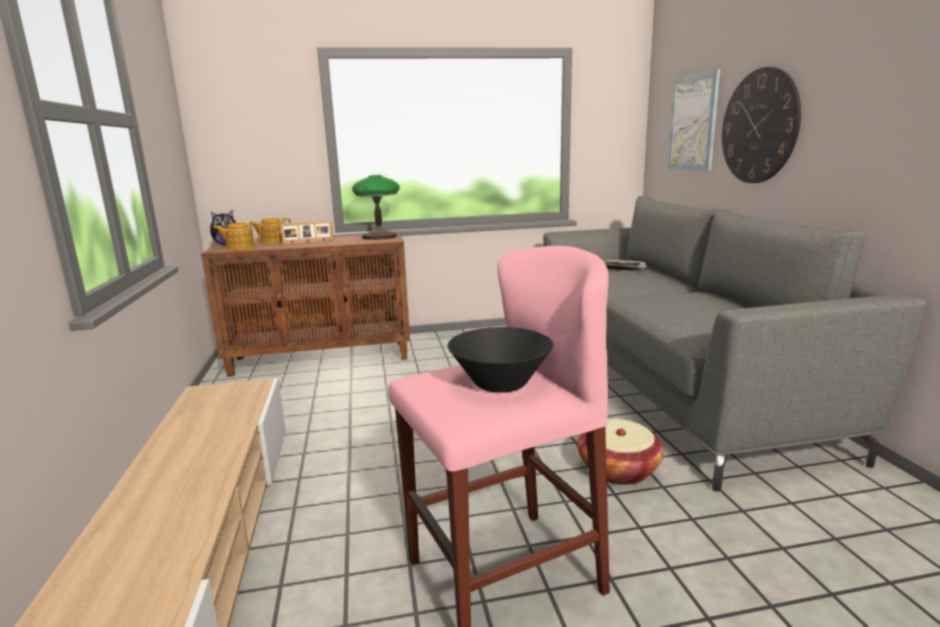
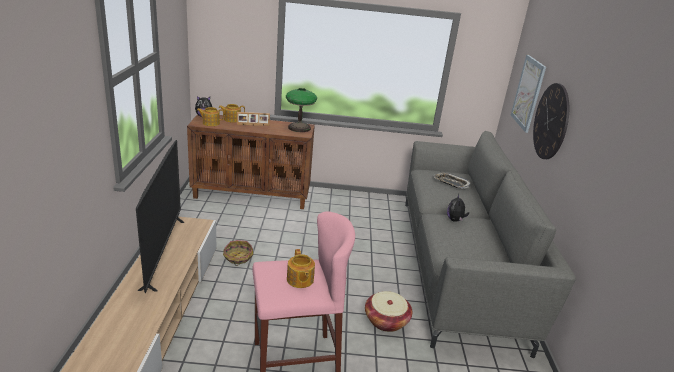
camera: 10 degrees right, 10 degrees up
black bowl [448,327,553,393] -> teapot [287,249,315,288]
none -> television [136,140,185,294]
none -> basket [223,240,253,266]
none -> plush toy [447,194,469,222]

